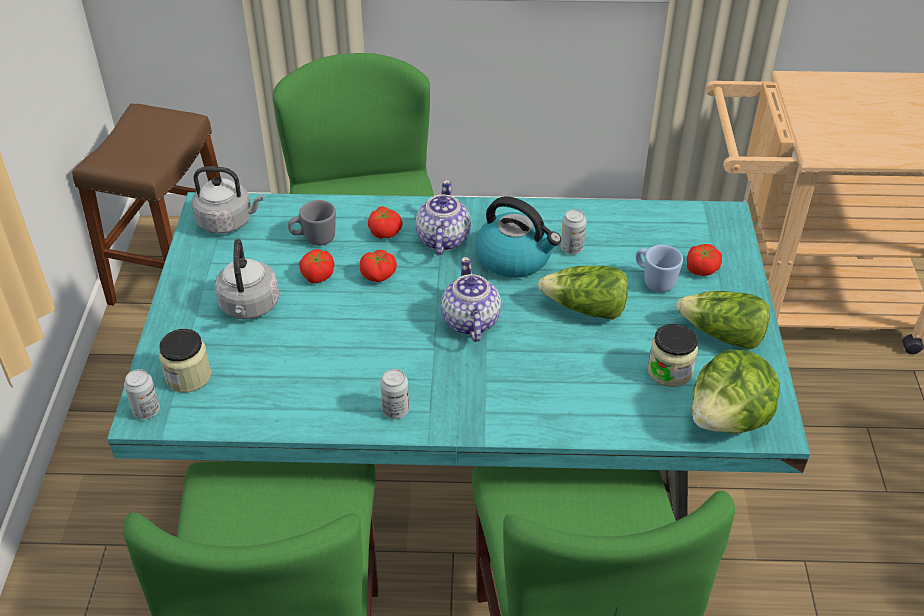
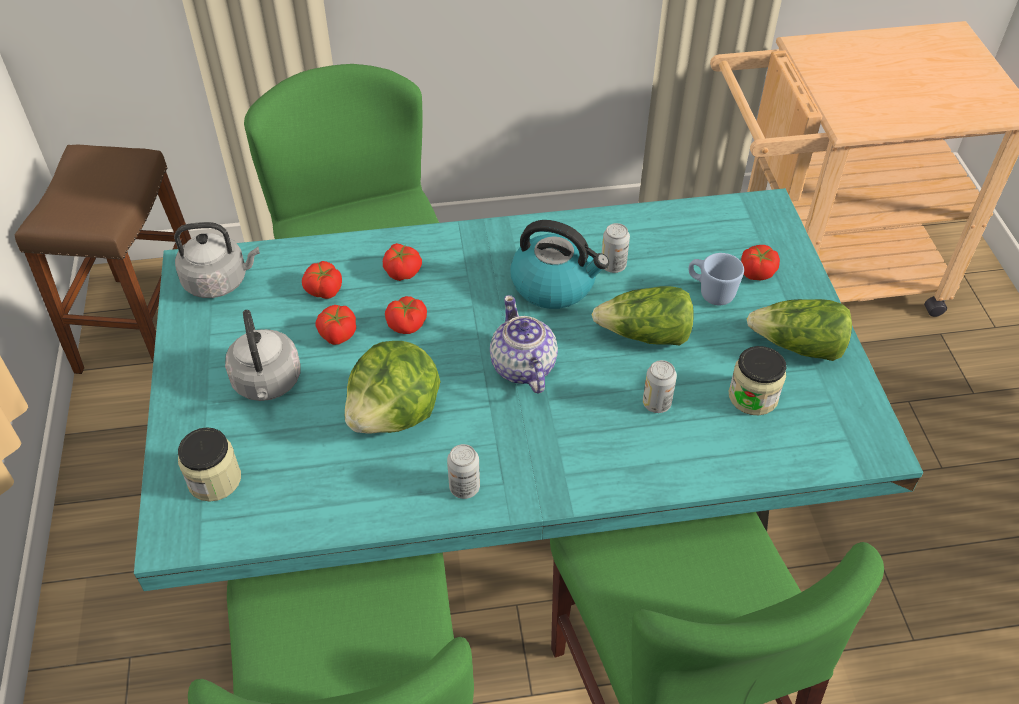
camera: 10 degrees left, 5 degrees up
can [124,369,160,419] -> can moved to [643,360,677,413]
grey mug [288,200,336,246] -> tomato [302,261,342,299]
teapot [416,180,471,256] -> none
lettuce [692,349,780,434] -> lettuce moved to [345,341,441,434]

